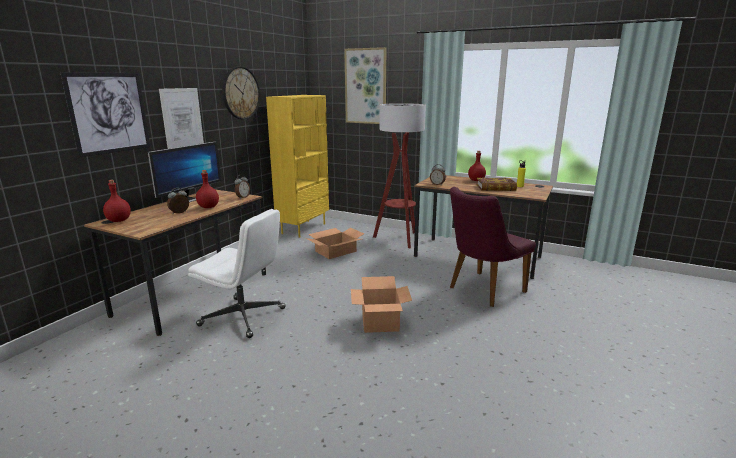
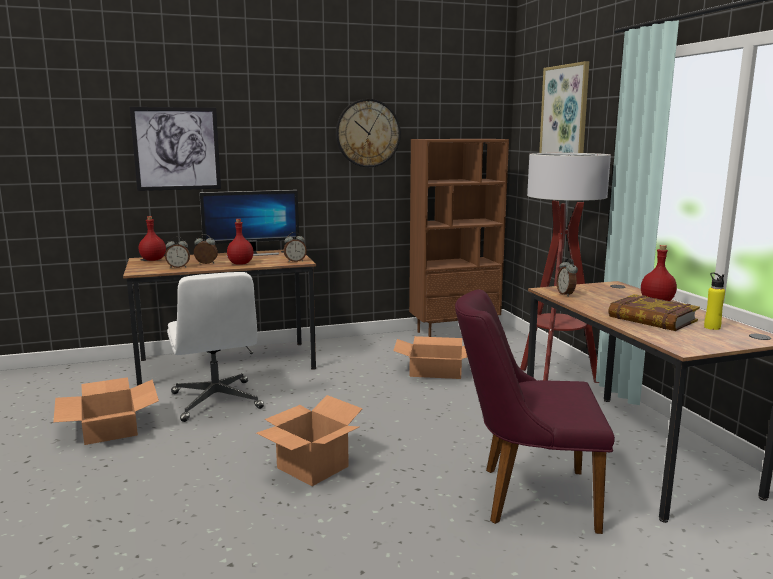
camera: 45 degrees right, 5 degrees down
picture [159,88,204,149] -> none
yellow bookcase [266,95,329,237] -> brown bookcase [409,139,509,337]
none -> cardboard box [53,377,159,445]
none -> alarm clock [165,237,190,268]

